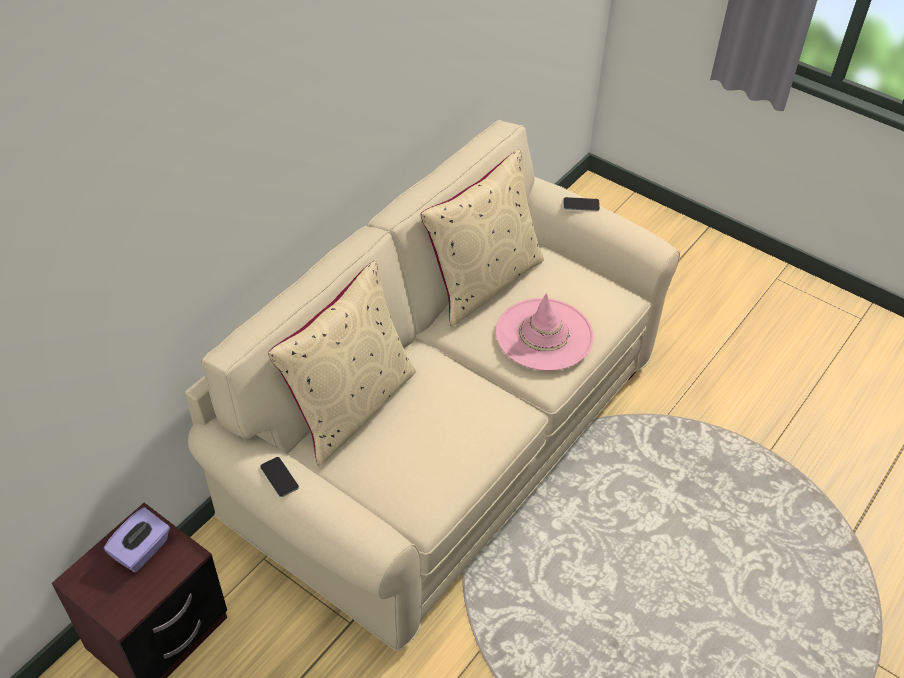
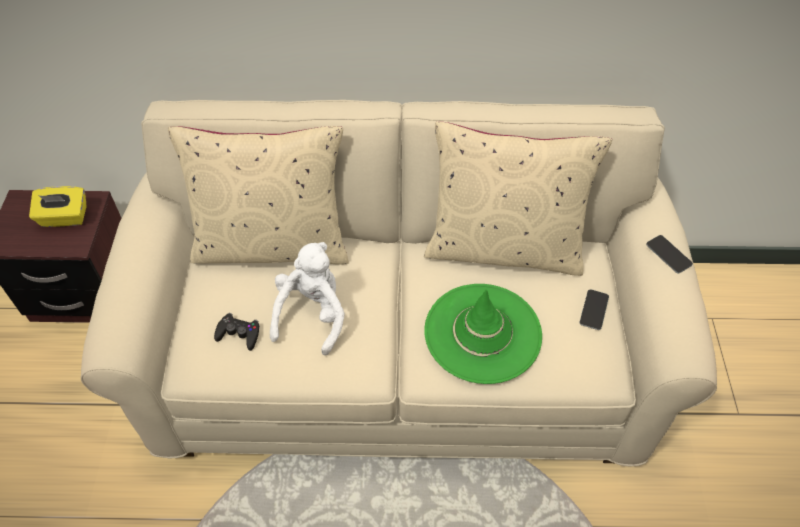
camera: 55 degrees right, 5 degrees up
purple tissue box [104,507,170,572] -> yellow tissue box [29,186,87,227]
phone [260,457,299,497] -> phone moved to [580,289,609,330]
pink hat [496,293,594,371] -> green hat [424,284,542,384]
none -> black game controller [214,313,259,351]
none -> white plush toy [270,242,345,356]

